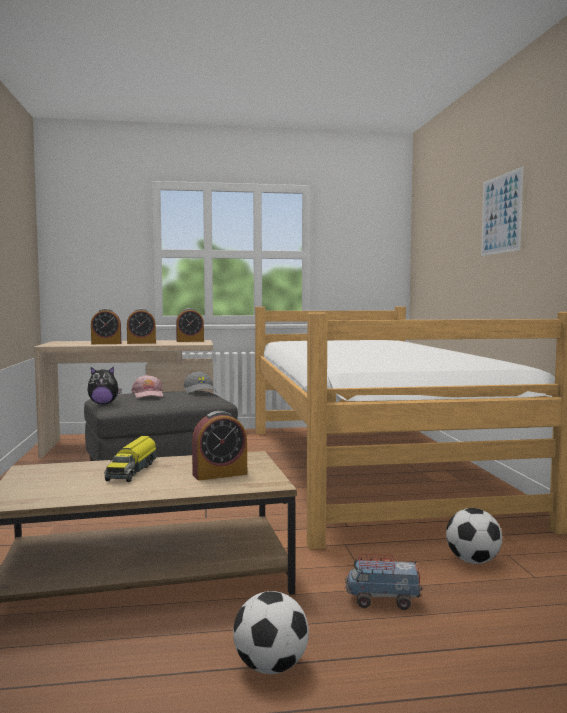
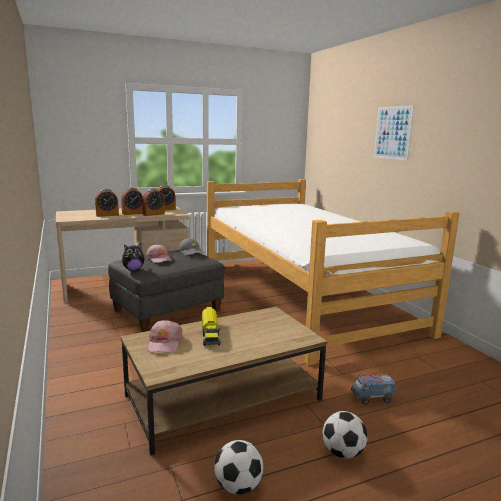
camera: 15 degrees left, 10 degrees up
alarm clock [192,411,247,481] -> alarm clock moved to [142,189,165,216]
football [446,508,502,564] -> football moved to [214,440,263,495]
none -> pink cap [148,320,182,353]

